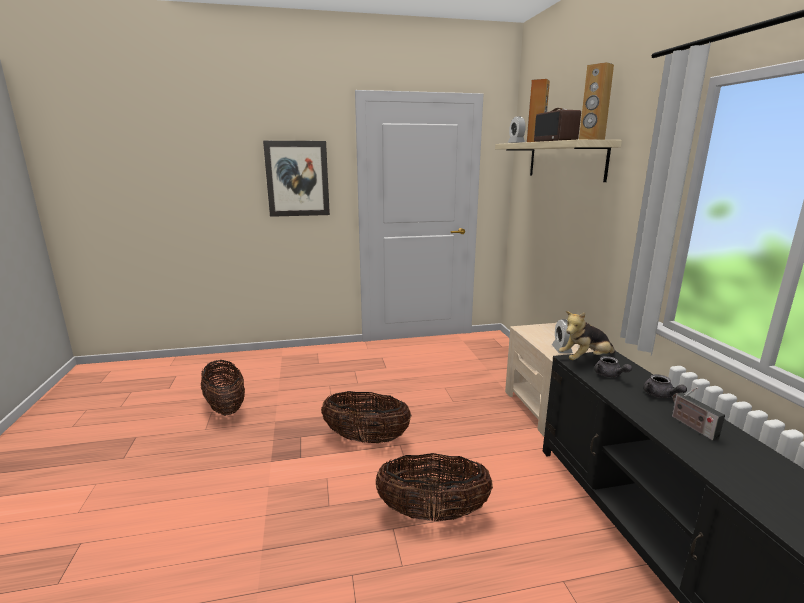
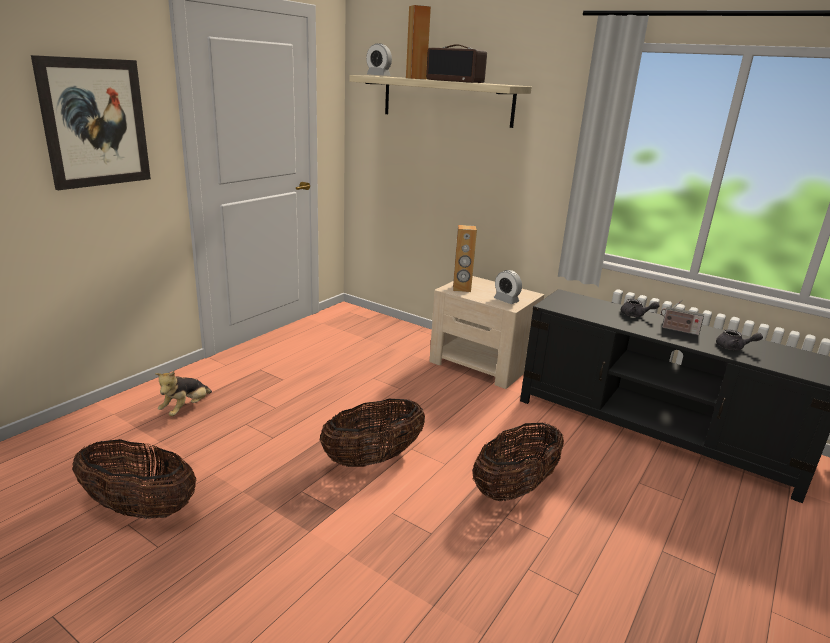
camera: 45 degrees left, 5 degrees up
plush toy [559,311,615,360] -> plush toy moved to [155,371,212,416]
brown speaker [579,62,614,140] -> brown speaker moved to [453,225,477,292]
grey teapot [594,356,632,377] -> grey teapot moved to [716,329,763,350]

